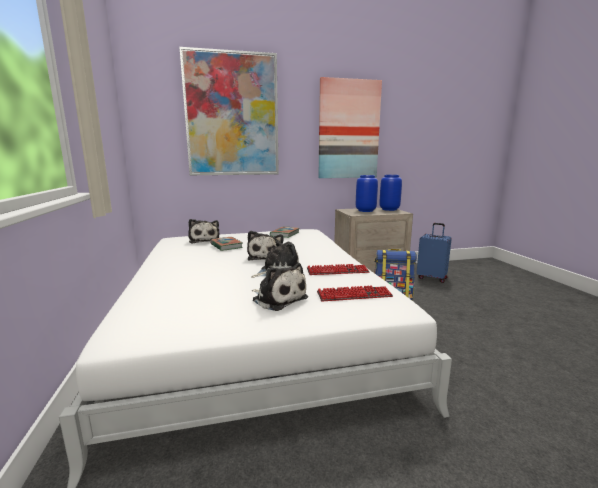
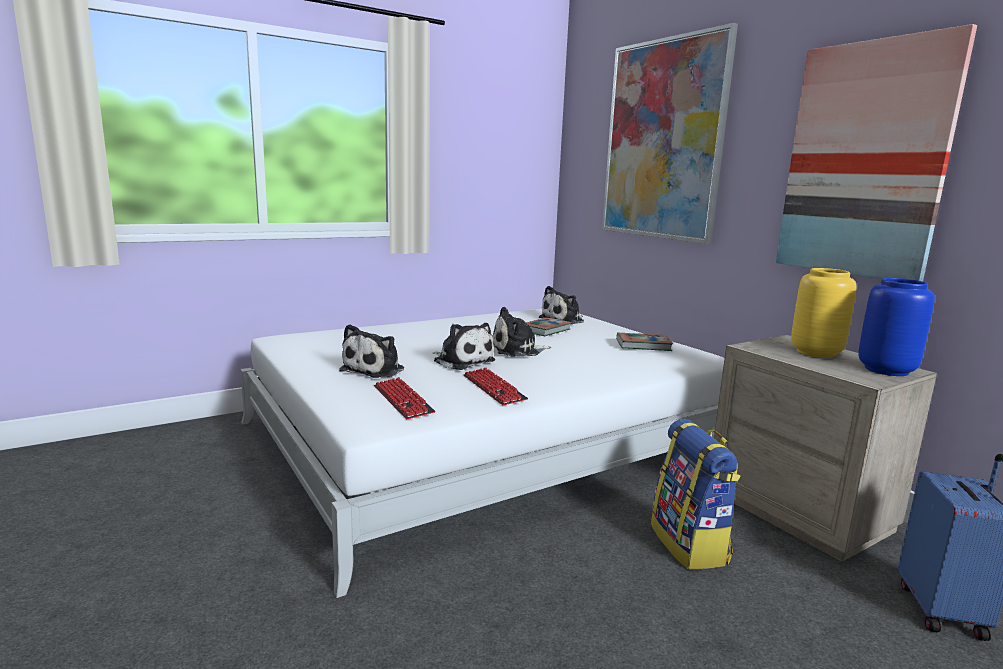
camera: 70 degrees right, 0 degrees up
blue vase [356,175,378,212] -> yellow vase [791,268,857,358]

